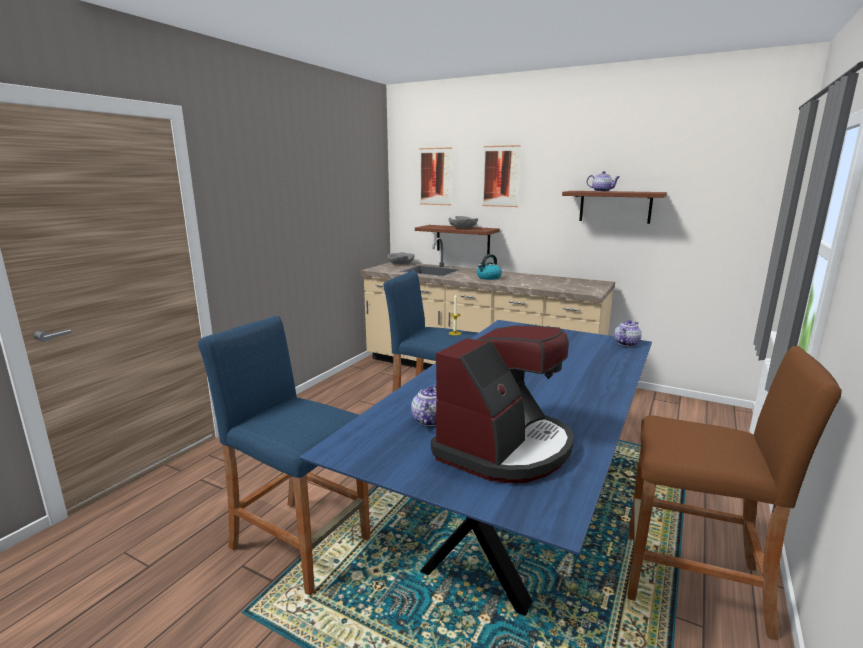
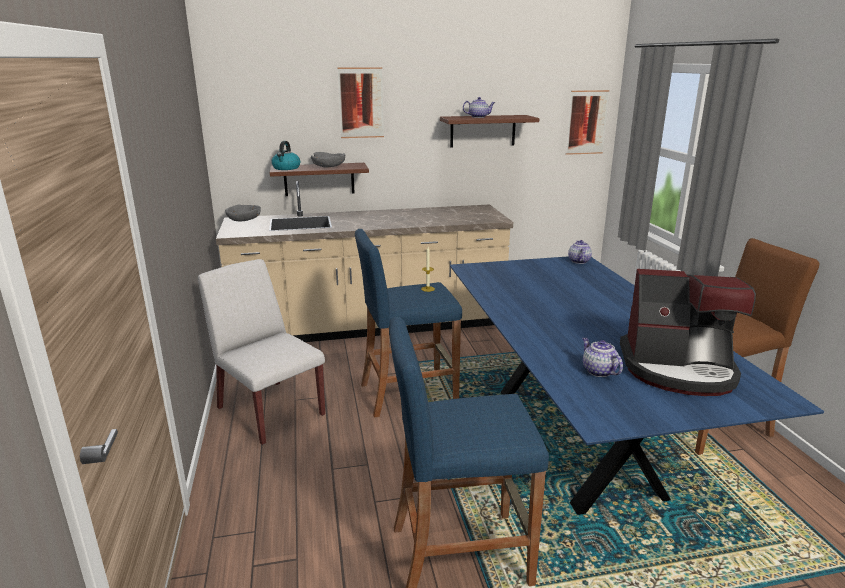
camera: 40 degrees left, 5 degrees up
picture [419,147,452,205] -> picture moved to [566,90,610,155]
coffee machine [431,325,574,483] -> coffee machine turned 105 degrees clockwise [620,269,756,396]
kettle [477,254,502,280] -> kettle moved to [272,141,300,170]
none -> white chair [198,259,325,445]

